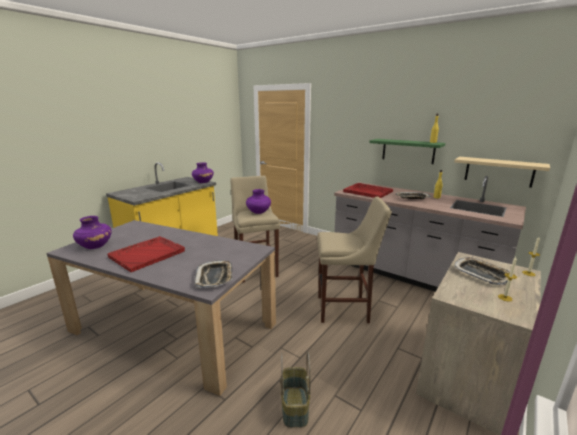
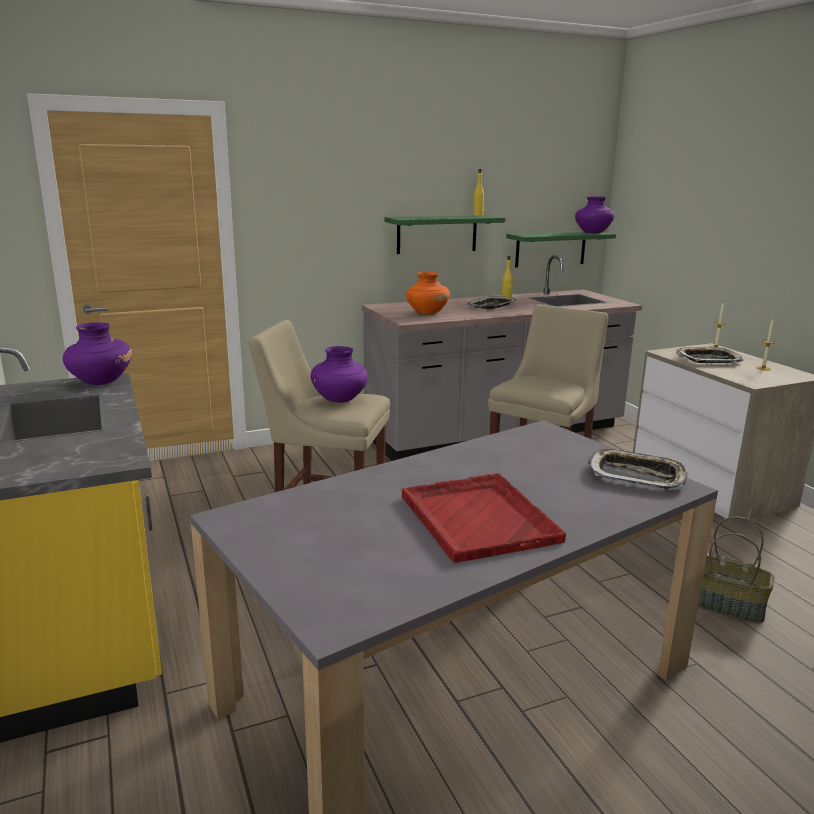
camera: 60 degrees left, 0 degrees up
purple vase [73,216,112,249] -> purple vase moved to [575,196,615,233]
red tray [343,183,393,198] -> orange vase [406,272,450,314]
beige shelf [454,157,550,188] -> green shelf [506,231,616,268]

